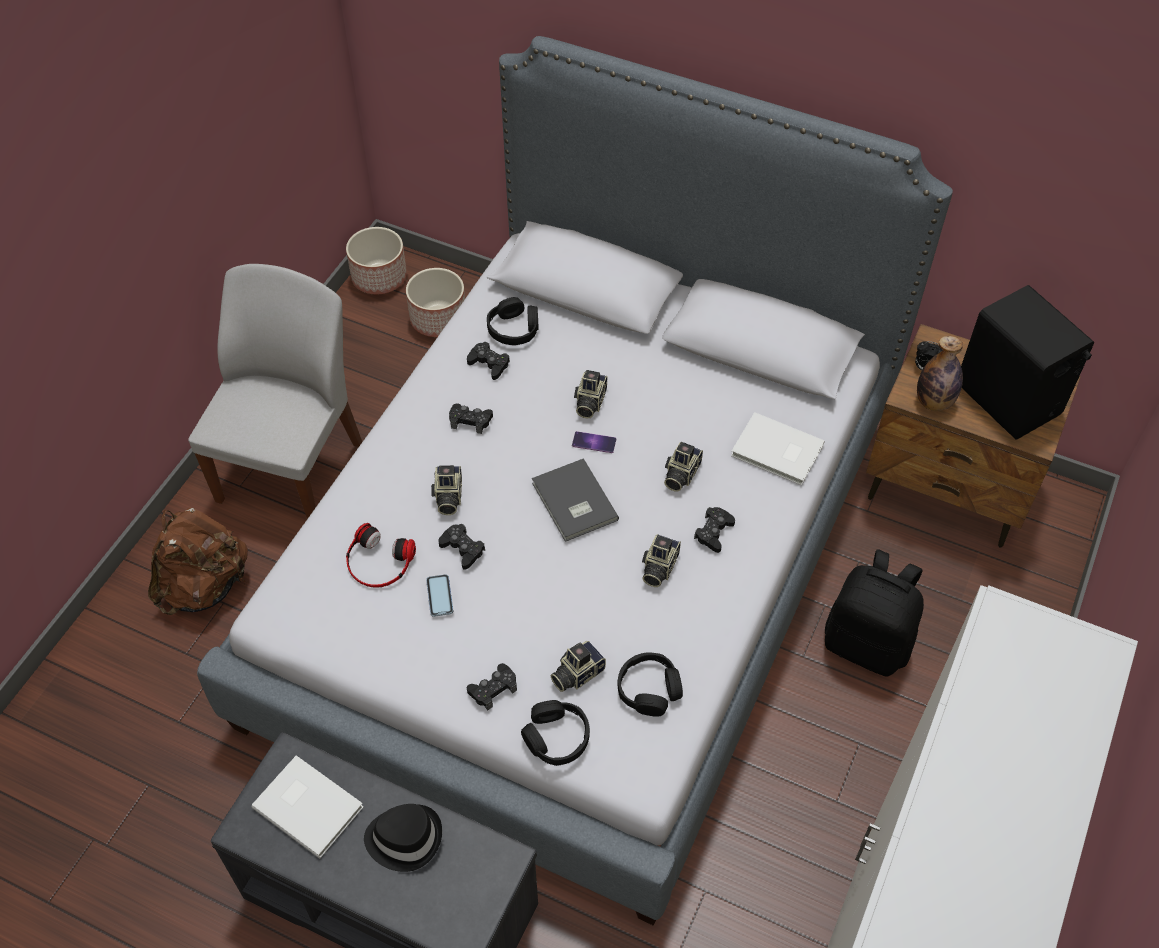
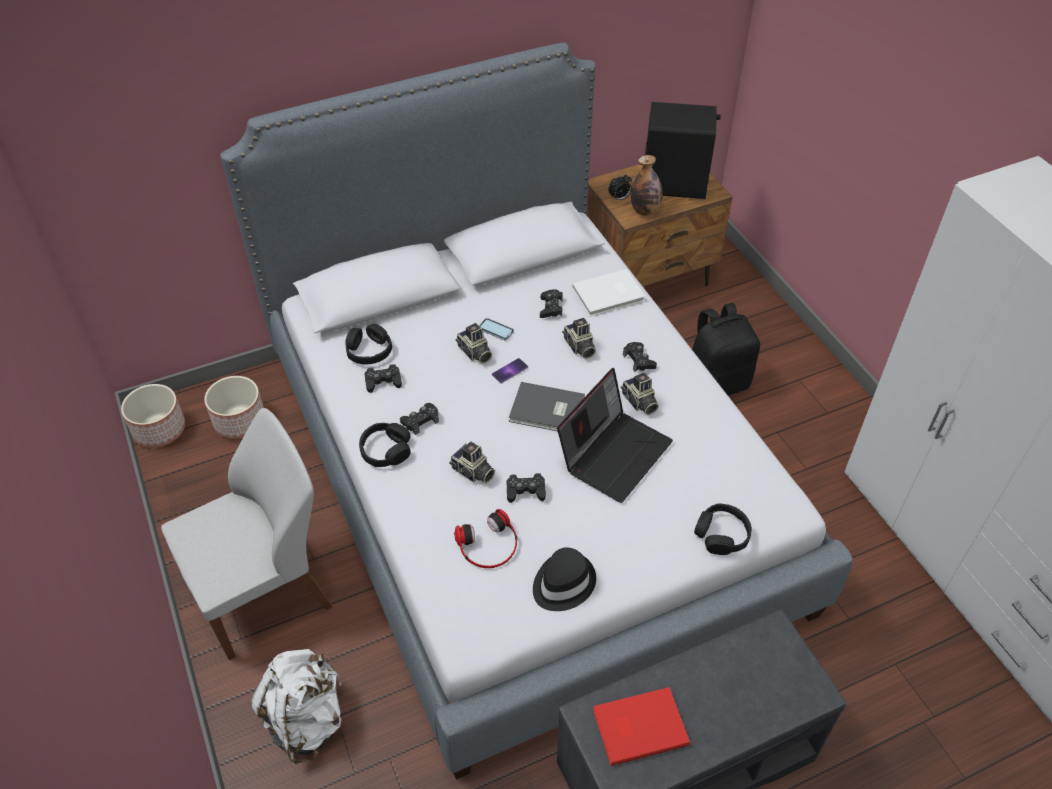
camera: 50 degrees left, 5 degrees down
brown backpack [148,508,248,615] -> white backpack [250,649,342,764]
white chair [188,264,362,519] -> white chair turned 90 degrees clockwise [161,408,332,660]
white book [252,755,363,858] -> red book [593,687,690,766]
black hat [364,804,442,872] -> black hat moved to [533,547,596,611]
phone [426,574,453,617] -> phone moved to [479,318,514,340]
black game controller [466,663,517,710] -> black game controller moved to [540,289,563,318]
camera [551,641,606,692] -> none
black headphones [617,652,683,717] -> black headphones moved to [359,423,411,467]
none -> laptop [557,368,673,503]

